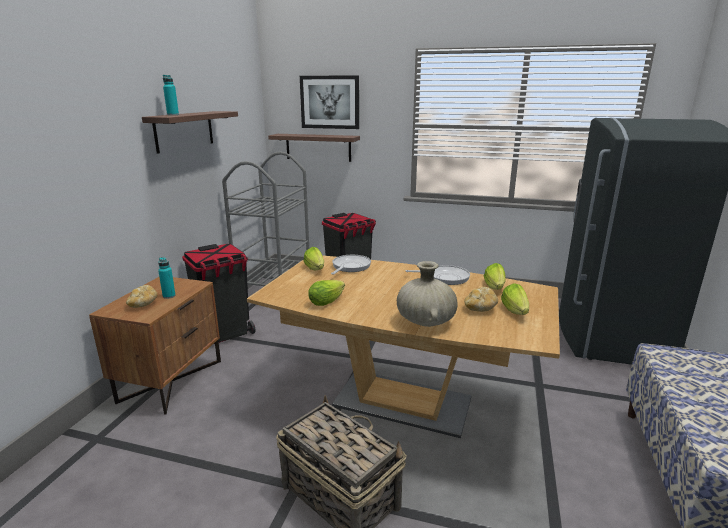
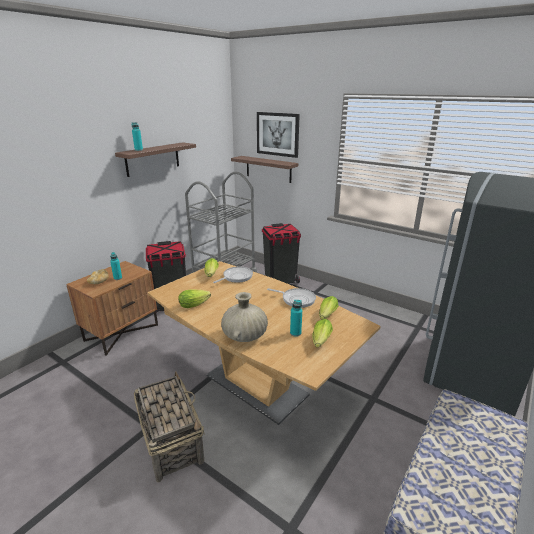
camera: 20 degrees right, 5 degrees up
bread [464,287,498,312] -> turquoise bottle [290,300,302,337]

